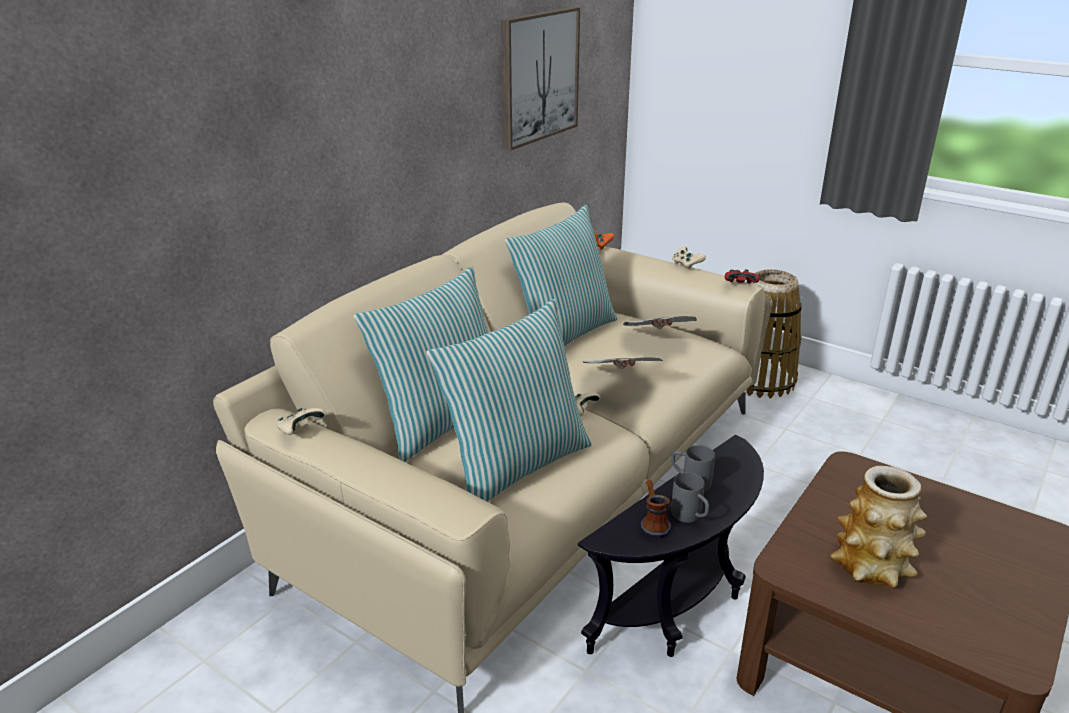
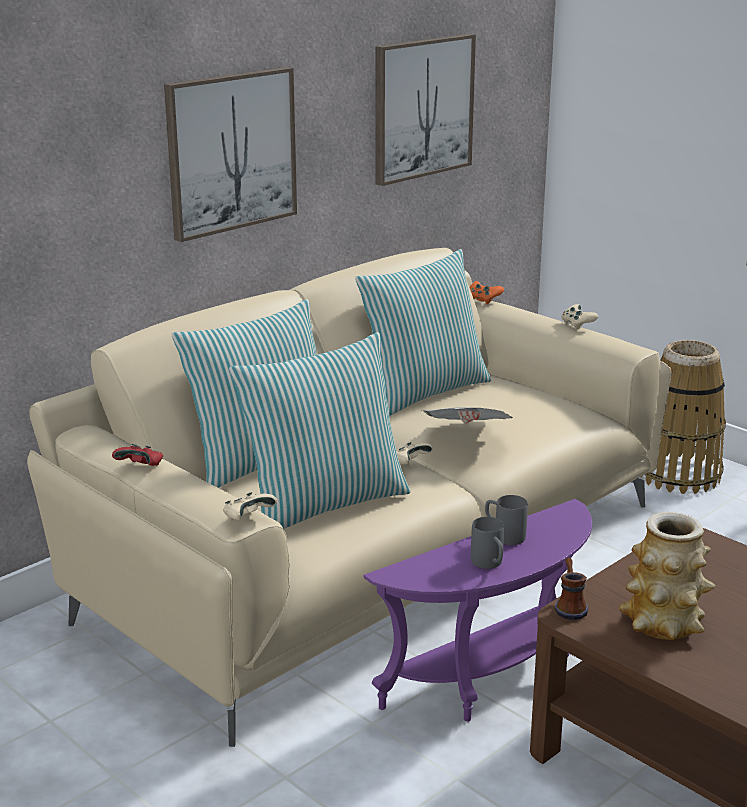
camera: 10 degrees right, 5 degrees down
beige game controller [277,408,326,435] -> beige game controller moved to [223,492,277,520]
black side table [578,435,764,657] -> purple side table [364,499,592,722]
newspaper [623,316,697,329] -> none
mug [641,480,671,538] -> mug moved to [555,558,588,620]
red game controller [725,269,760,283] -> red game controller moved to [112,444,163,466]
none -> picture [164,67,297,242]

